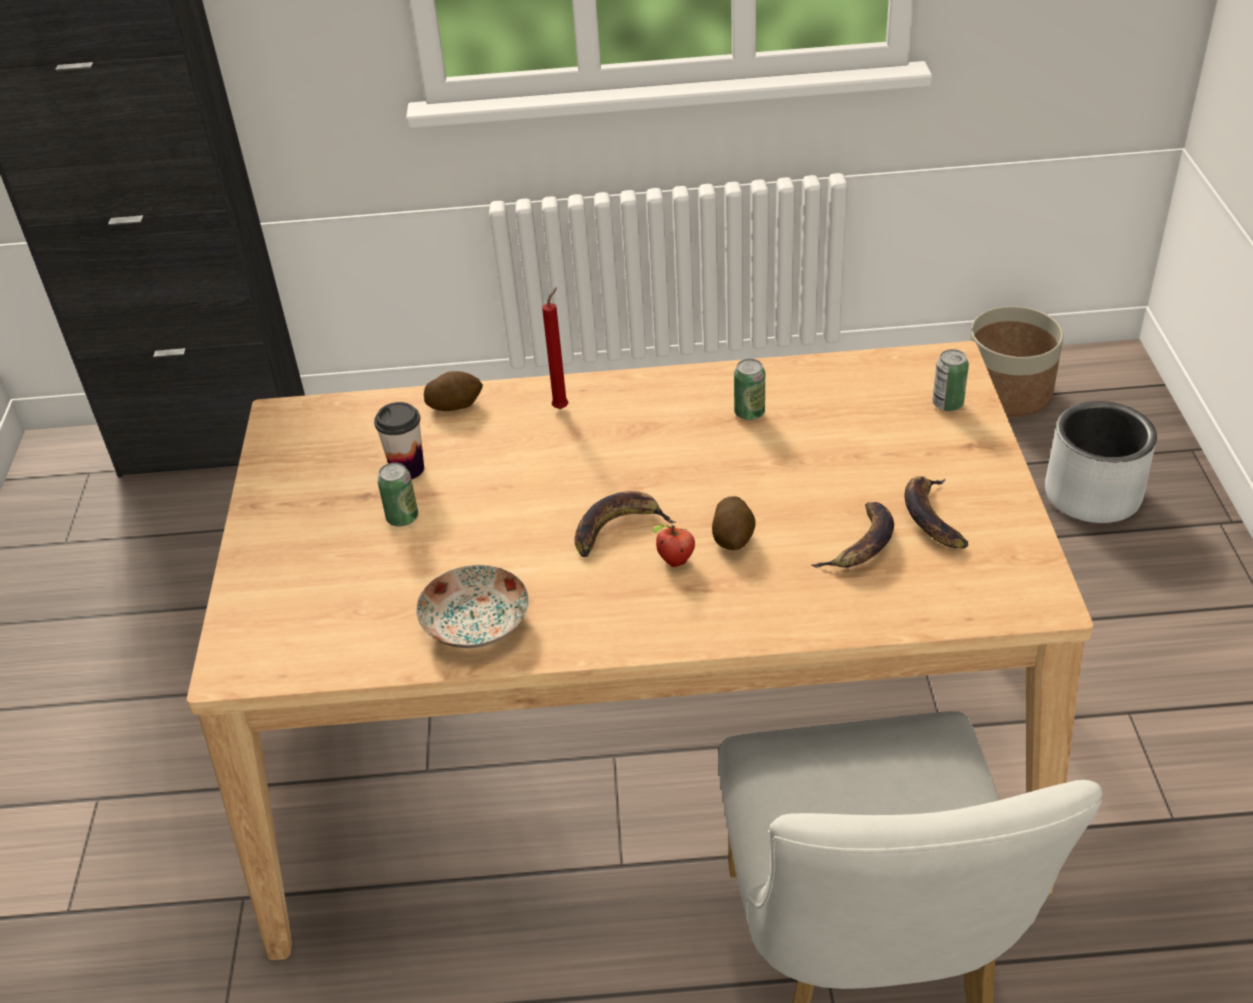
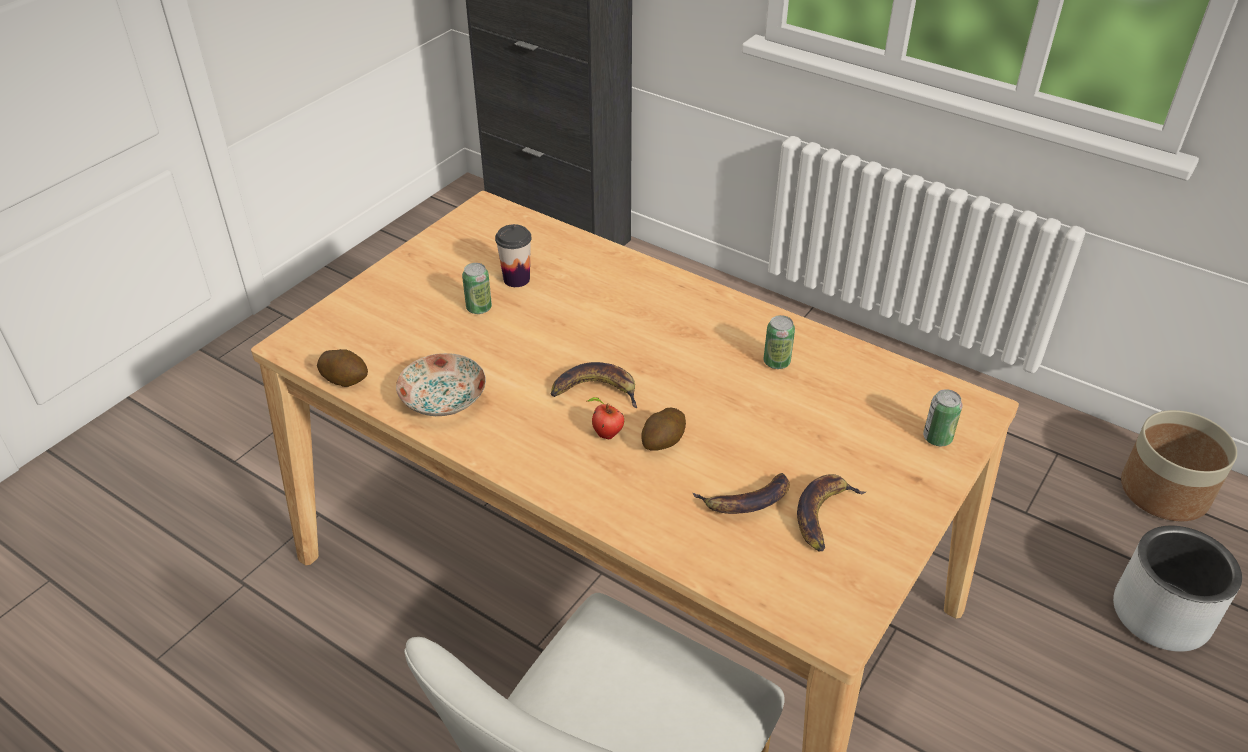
camera: 35 degrees right, 0 degrees up
potato [424,371,483,411] -> potato moved to [317,349,368,387]
red candle [542,287,568,409] -> none

